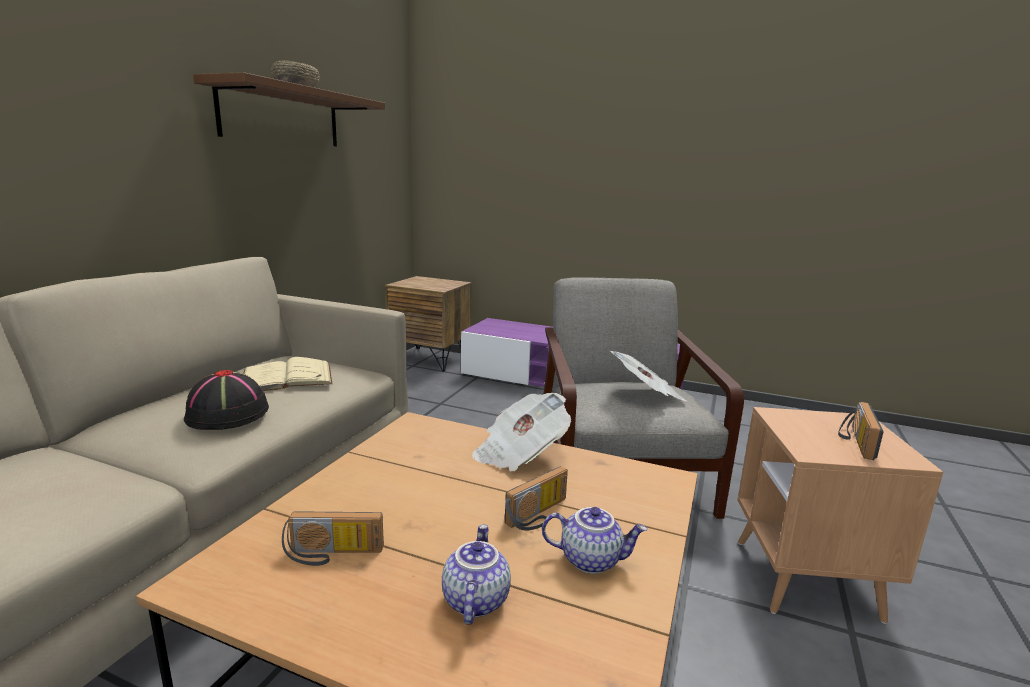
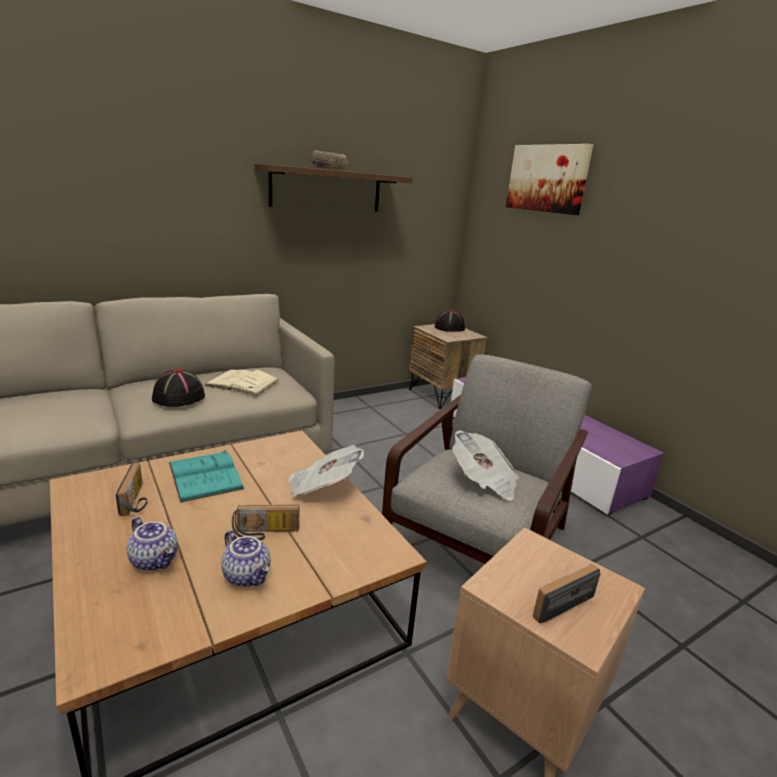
camera: 35 degrees right, 5 degrees up
radio [282,511,384,566] -> radio turned 135 degrees counterclockwise [115,463,148,516]
teapot [442,525,511,625] -> teapot turned 90 degrees clockwise [127,517,178,571]
none -> turquoise book [169,450,244,503]
none -> black hat [435,310,465,332]
none -> picture [506,144,594,215]

